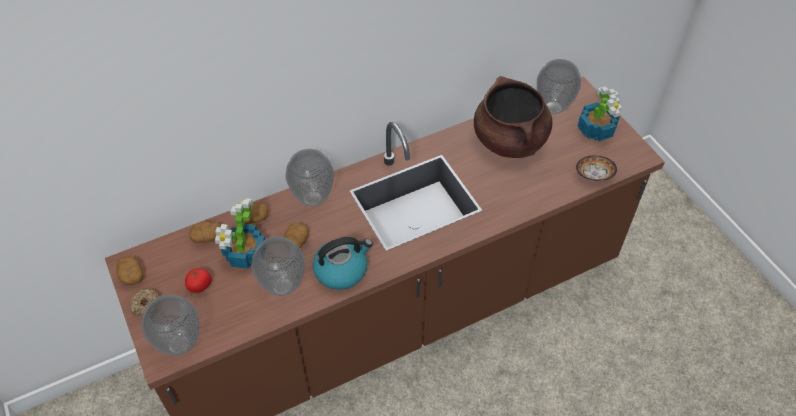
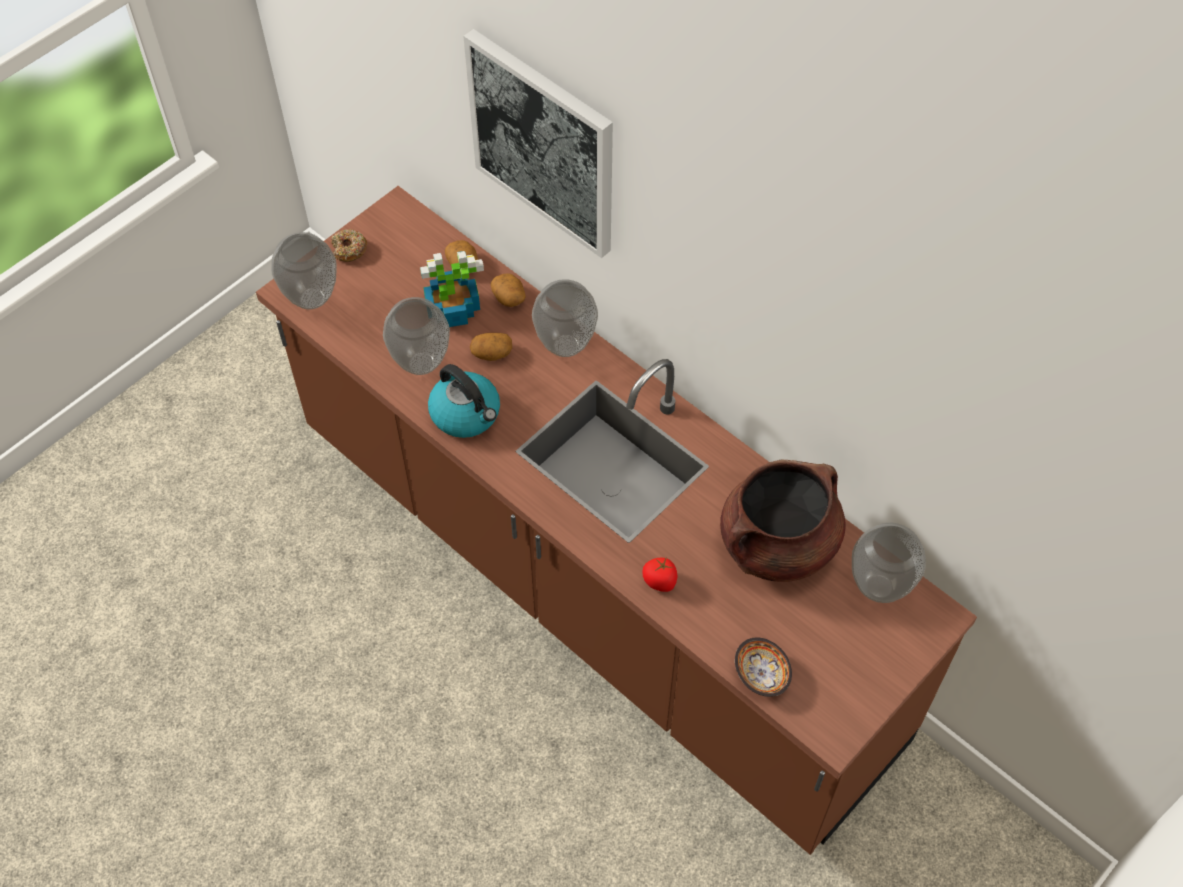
camera: 70 degrees right, 5 degrees up
potato [116,256,143,285] -> none
tomato [185,268,212,293] -> tomato moved to [642,558,677,592]
potted plant [578,86,622,141] -> none
none -> picture [463,29,613,258]

